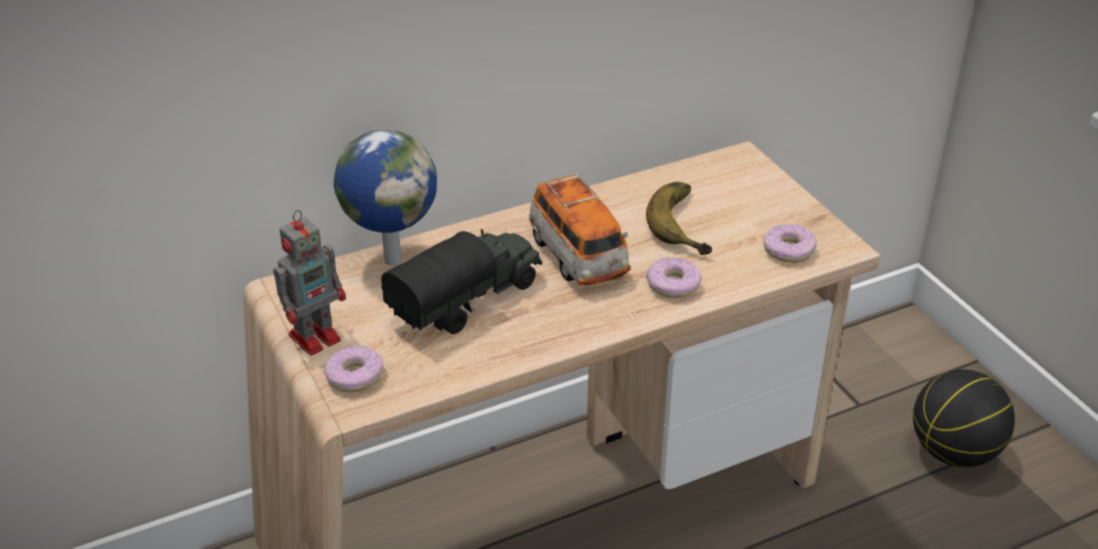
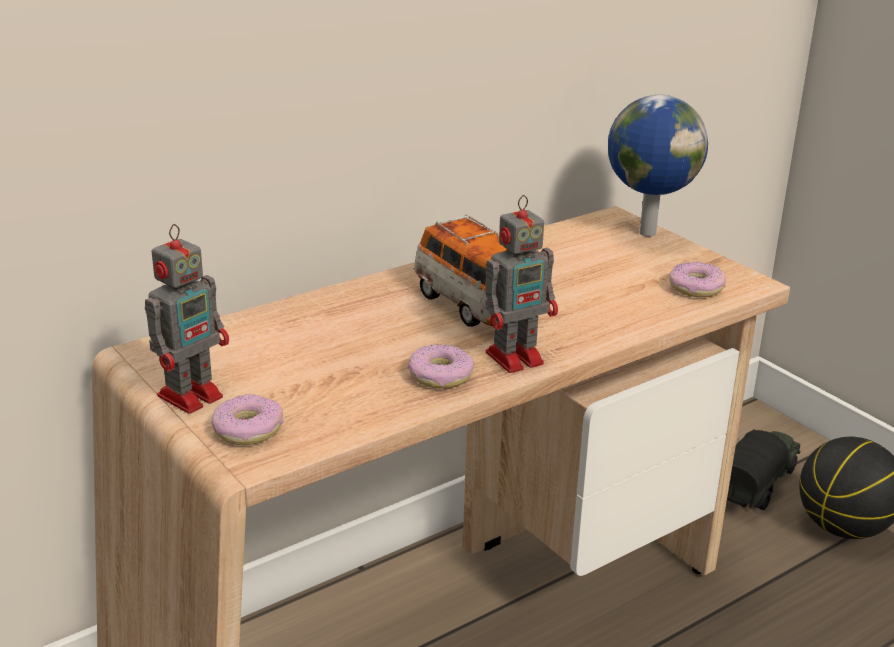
camera: 10 degrees left, 10 degrees down
globe [334,130,437,265] -> globe moved to [608,95,708,237]
toy truck [381,229,542,334] -> toy truck moved to [727,429,801,510]
banana [646,182,712,255] -> none
donut [646,257,702,298] -> donut moved to [407,344,474,389]
none -> toy robot [485,195,558,373]

